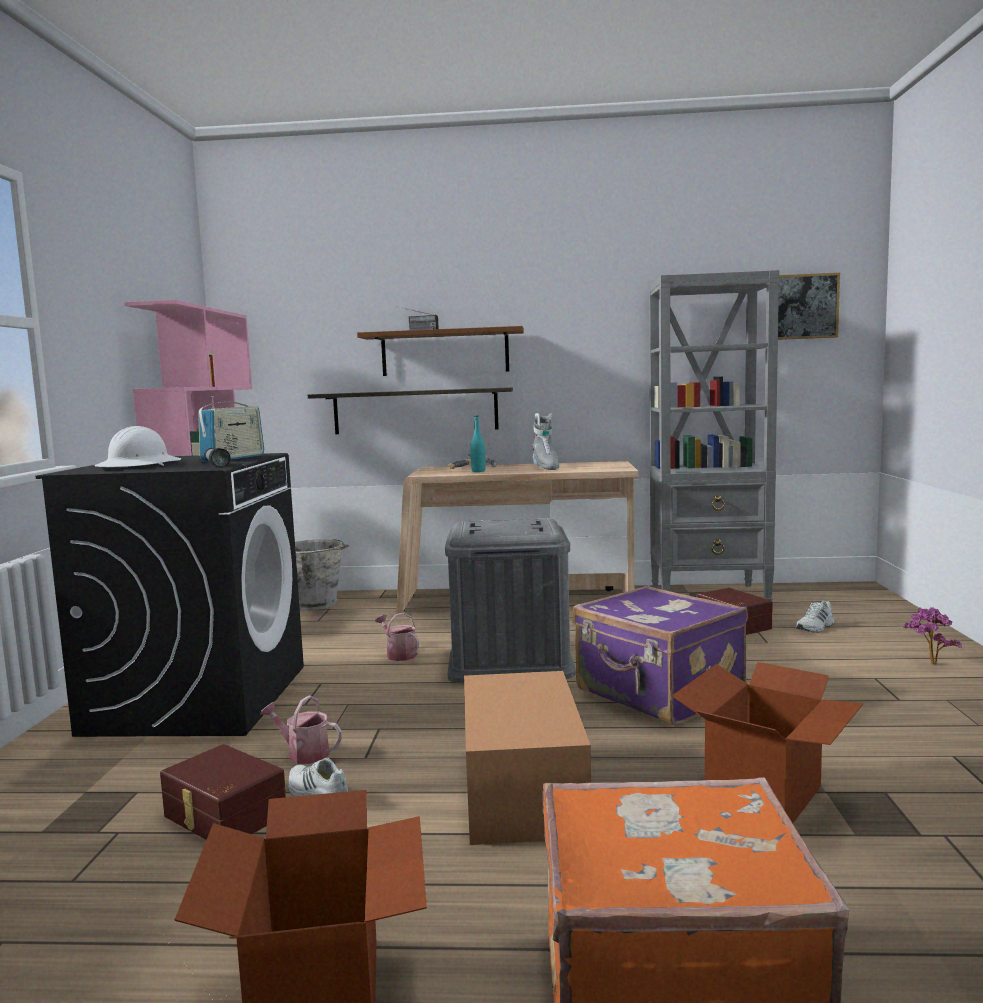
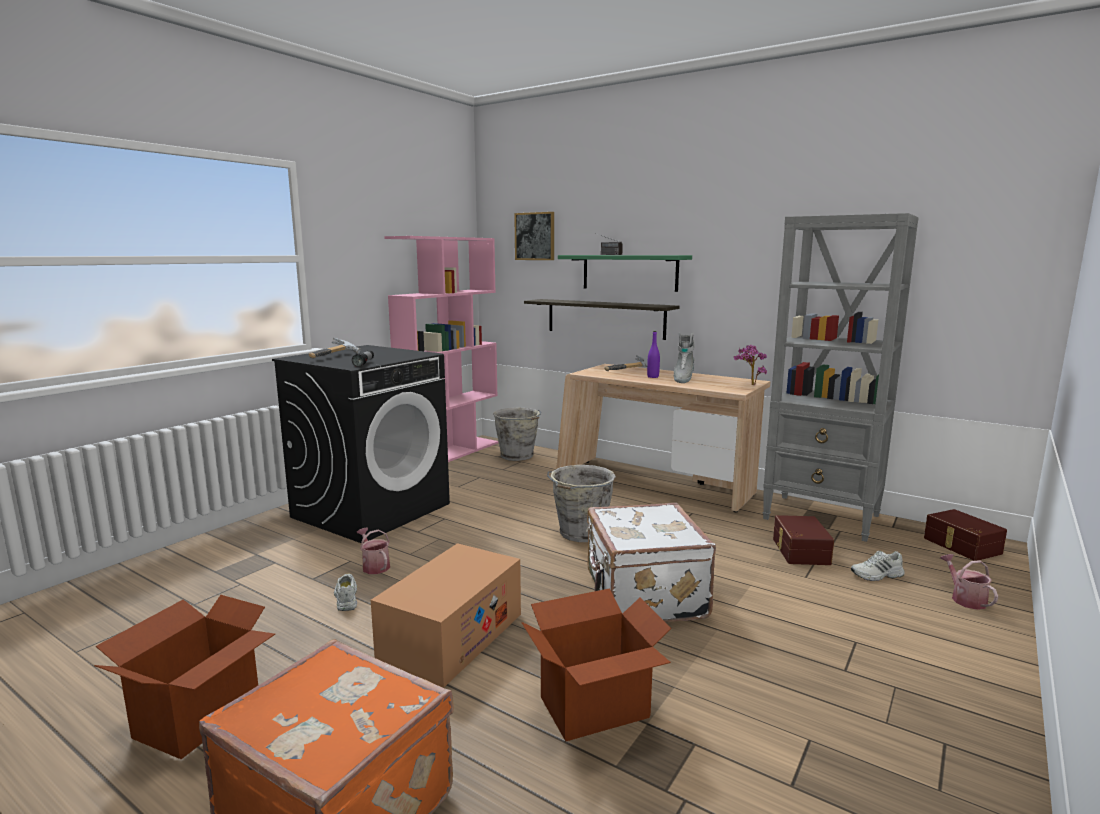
camera: 30 degrees right, 5 degrees up
white hard hat [94,426,181,467] -> hammer [309,338,361,358]
brown storage box [160,744,286,840] -> brown storage box moved to [924,509,1007,561]
radio [198,396,264,462] -> none
brown shelf [357,326,524,376] -> green shelf [558,255,692,292]
watering can [375,612,419,661] -> watering can moved to [940,554,998,610]
grey storage box [445,518,576,683] -> grey bucket [547,465,616,542]
turquoise bottle [470,416,486,472] -> none
purple suitcase [572,585,748,726] -> white suitcase [586,503,716,623]
picture [778,273,840,340] -> picture moved to [514,212,554,260]
potted plant [904,607,962,664] -> potted plant moved to [734,345,767,385]
none -> purple bottle [647,331,660,378]

